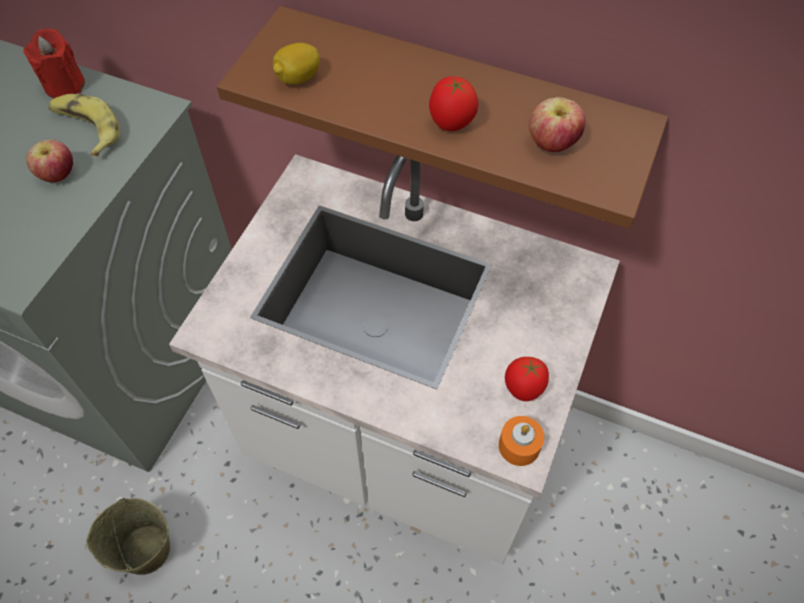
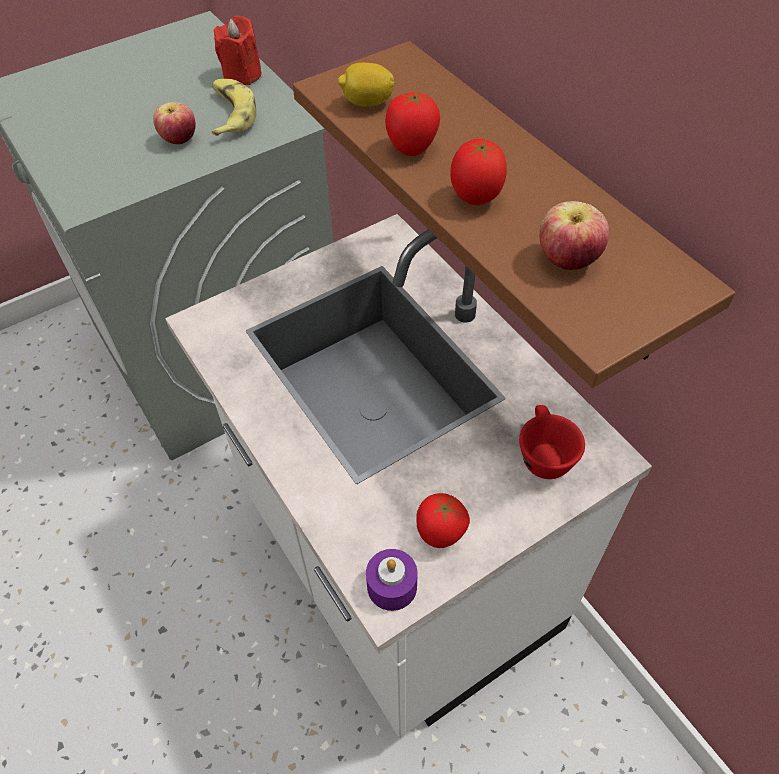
camera: 35 degrees right, 5 degrees down
beige bucket [86,498,170,575] -> none
orange candle [499,416,544,466] -> purple candle [366,549,418,611]
none -> tomato [385,91,440,156]
none -> red cup [519,405,585,479]

